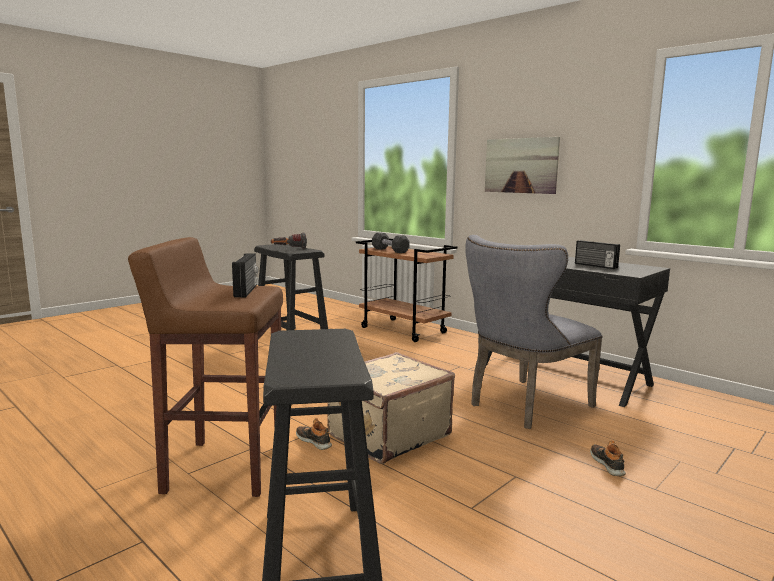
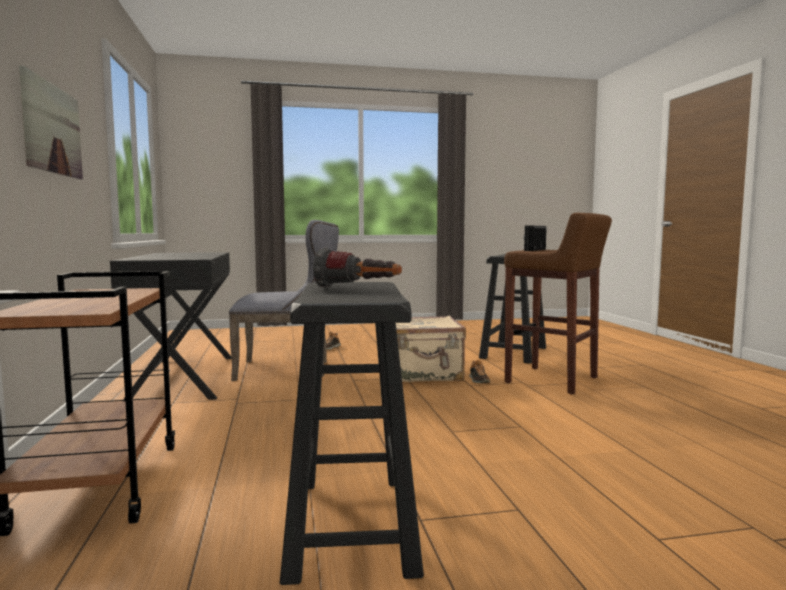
camera: 145 degrees left, 5 degrees down
black dumbbell [372,233,410,253] -> none
radio [575,240,620,269] -> none

